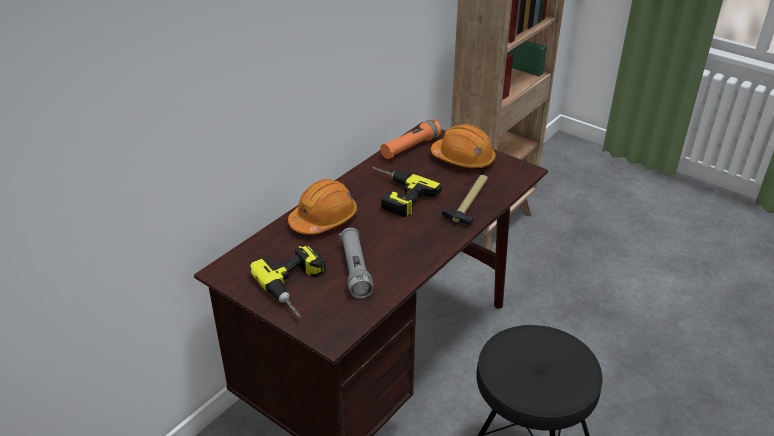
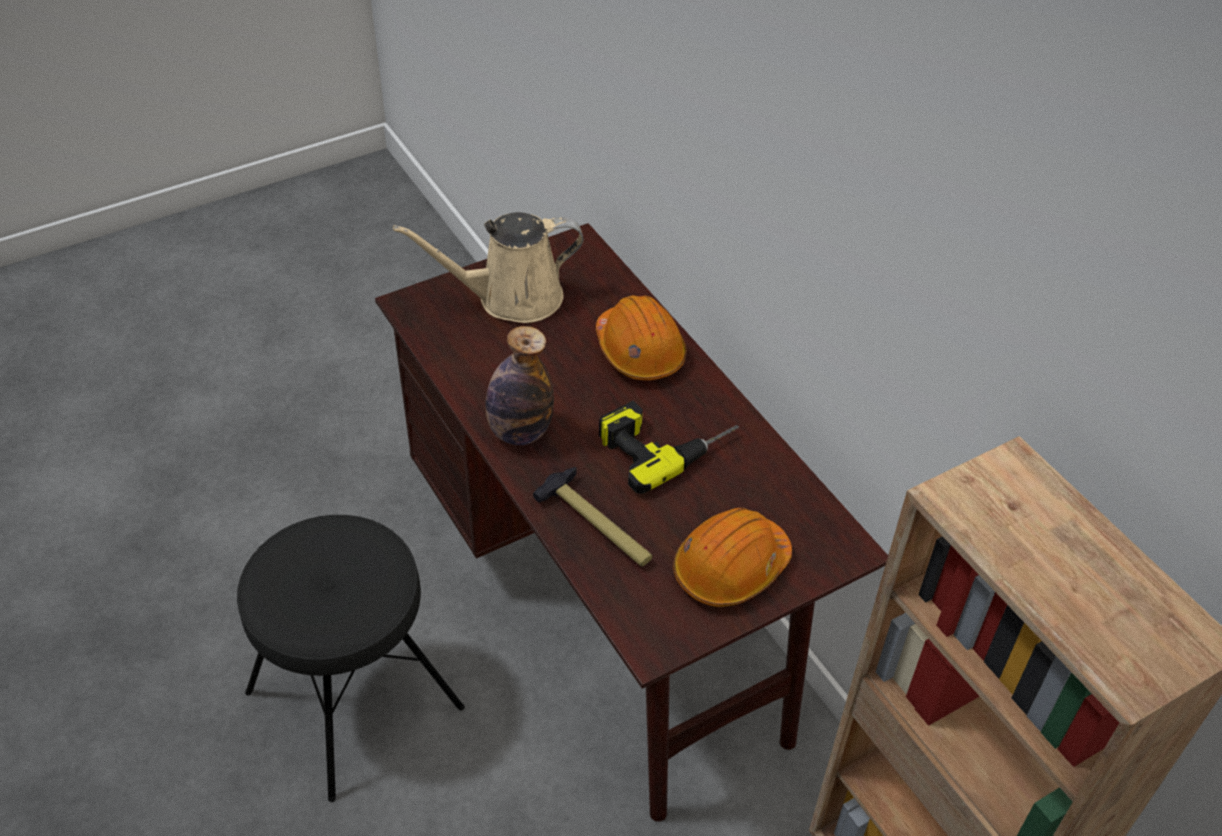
camera: 110 degrees right, 10 degrees up
power drill [250,245,326,318] -> beige watering can [393,212,583,323]
grey flashlight [339,228,373,299] -> none
orange flashlight [380,119,441,159] -> none
none -> bottle [485,326,554,445]

